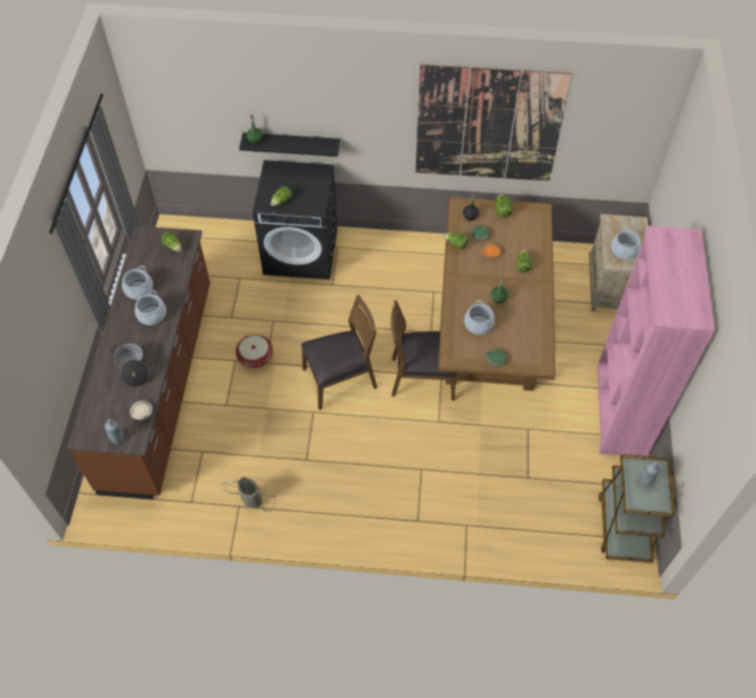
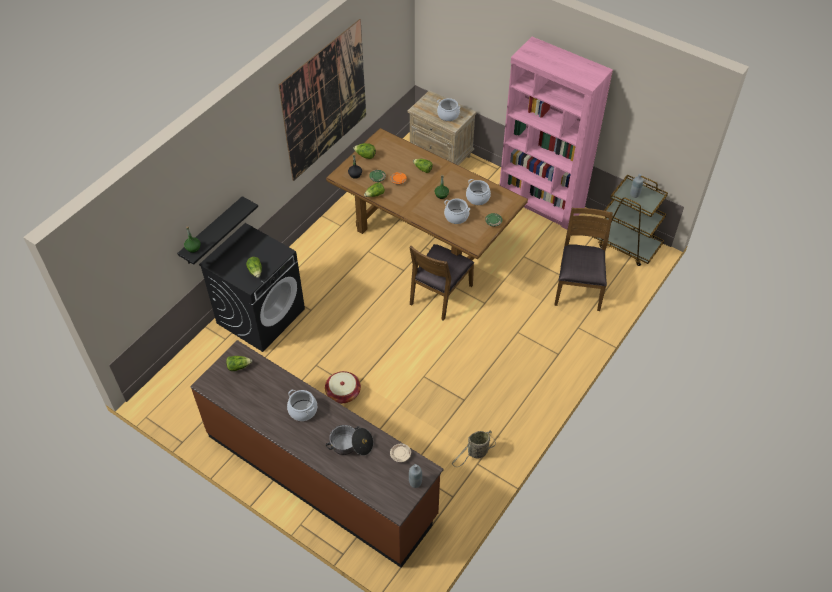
camera: 60 degrees left, 5 degrees down
cooking pot [122,266,153,300] -> cooking pot moved to [466,179,491,205]
brown chair [301,295,377,410] -> brown chair moved to [554,208,613,311]

